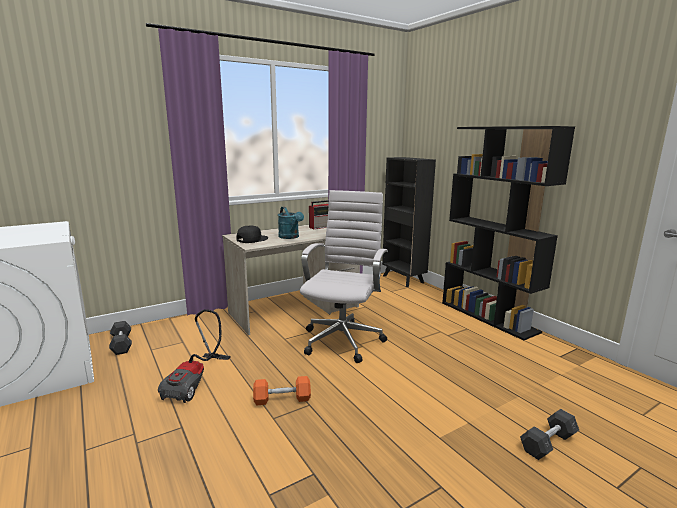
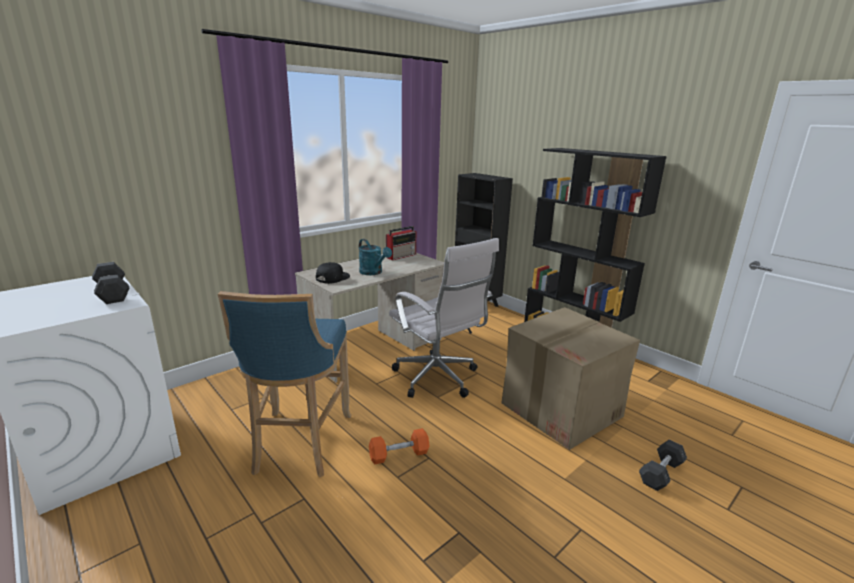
camera: 10 degrees left, 5 degrees up
grey dumbbell [109,321,132,355] -> grey dumbbell moved to [92,262,129,304]
vacuum cleaner [158,309,231,403] -> blue stool [218,291,351,478]
white office chair [300,190,388,363] -> white office chair turned 135 degrees clockwise [389,238,499,398]
none -> cardboard box [501,307,640,450]

